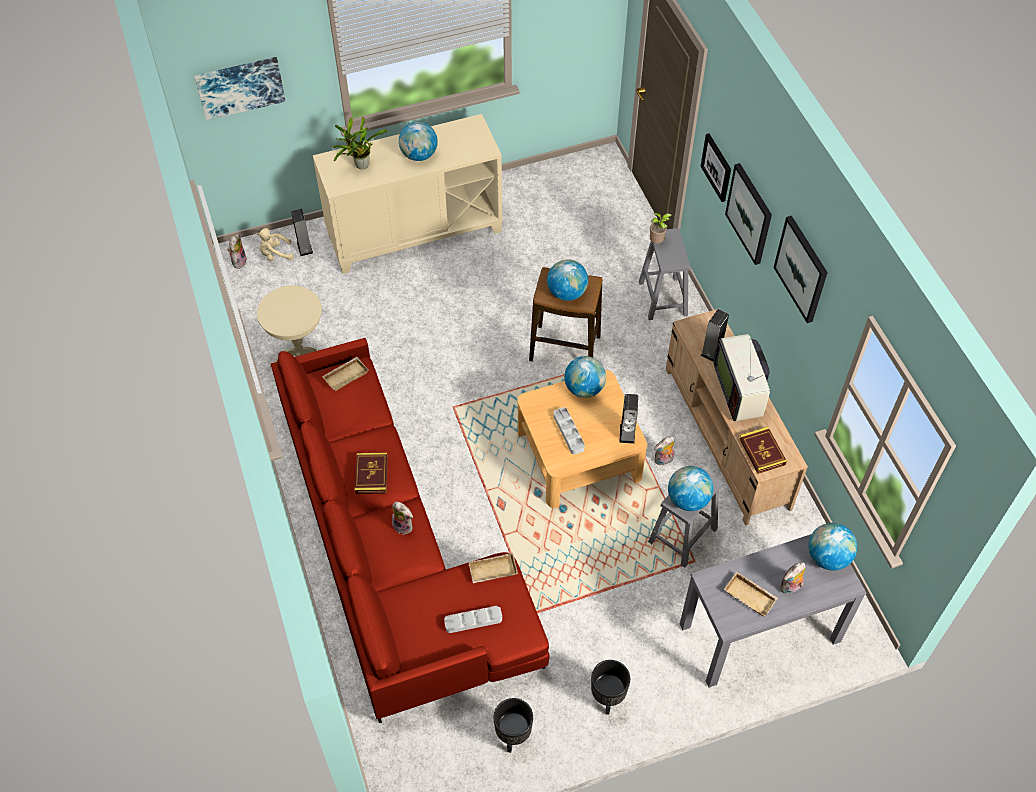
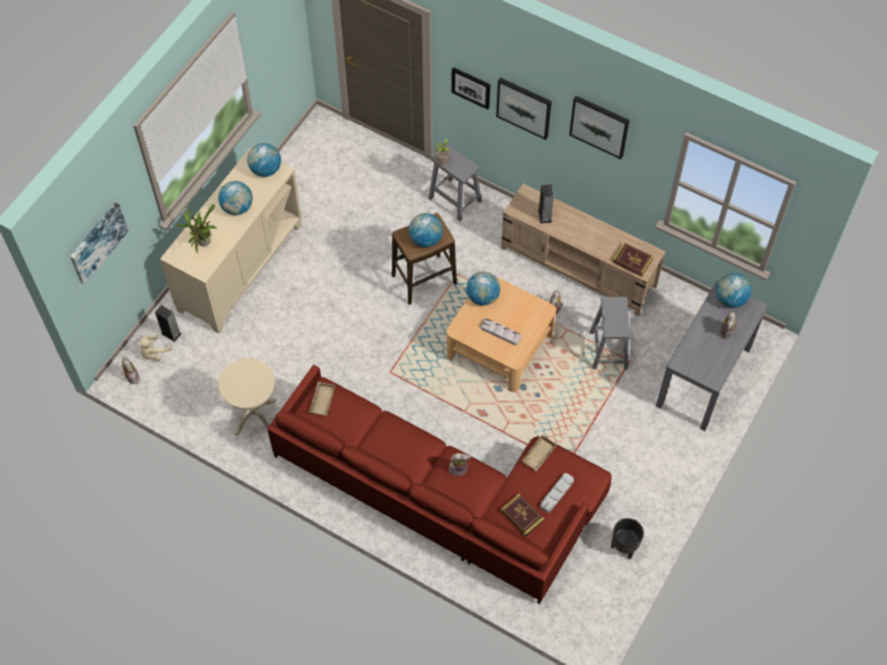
camera: 40 degrees left, 5 degrees up
book [355,452,388,494] -> book moved to [501,493,544,537]
black planter [591,660,630,715] -> none
speaker [619,394,638,444] -> none
globe [668,466,714,511] -> globe moved to [247,143,281,177]
television [714,334,770,421] -> none
beige tray [724,572,778,617] -> none

